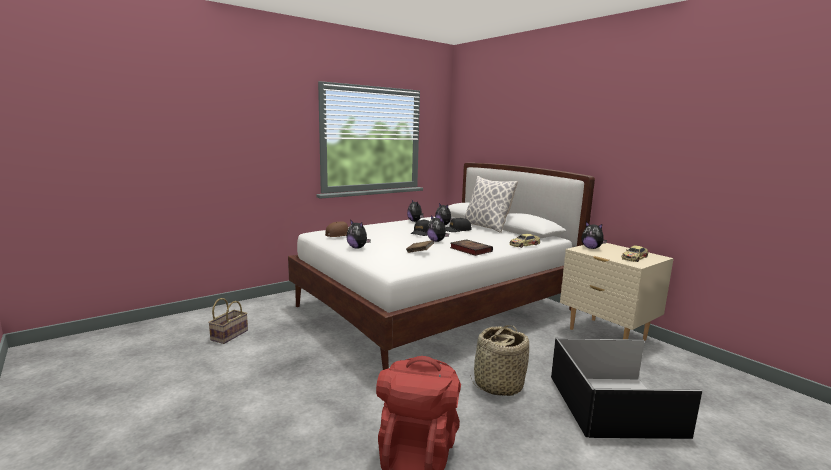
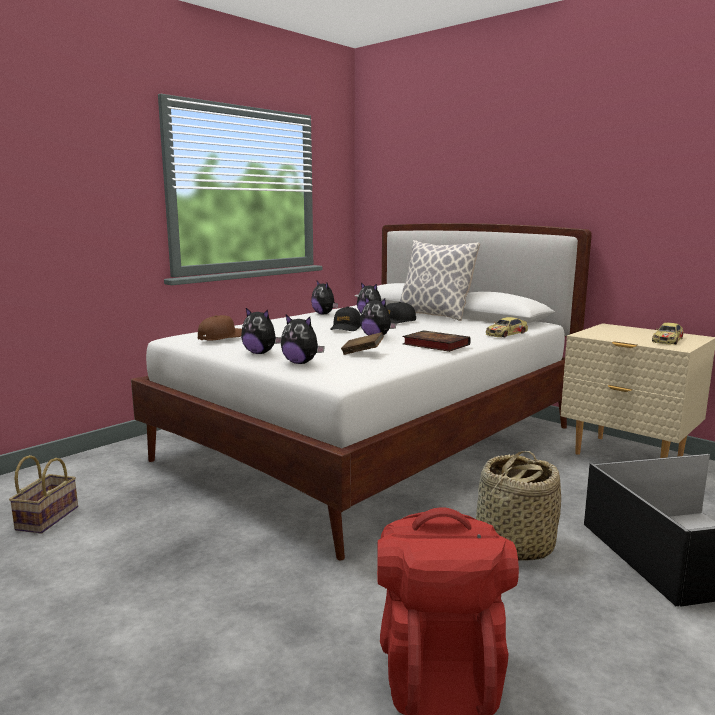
camera: 10 degrees left, 0 degrees up
plush toy [581,222,607,249] -> plush toy moved to [281,315,325,364]

